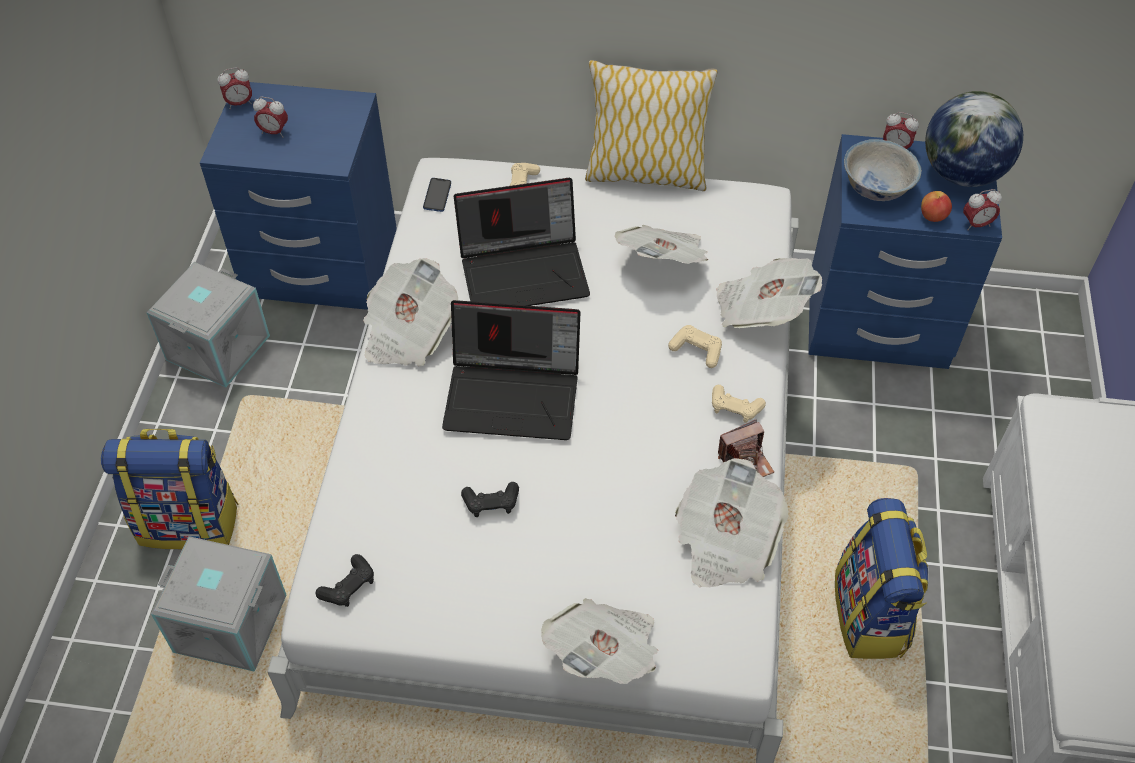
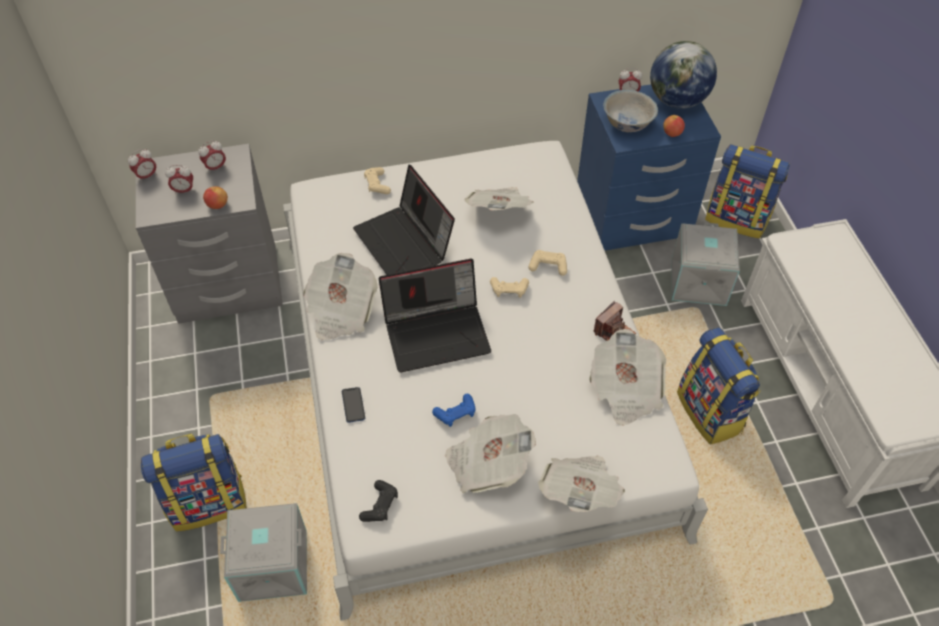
camera: 20 degrees left, 0 degrees up
grey storage box [147,262,270,387] -> grey storage box moved to [672,222,740,306]
blue nightstand [200,82,397,310] -> grey nightstand [136,144,283,324]
phone [423,178,451,212] -> phone moved to [342,387,365,423]
laptop [454,178,590,306] -> laptop turned 90 degrees clockwise [353,165,455,275]
black game controller [461,482,519,517] -> blue game controller [432,394,475,427]
pillow [585,60,717,191] -> none
beige game controller [712,385,766,423] -> beige game controller moved to [490,277,529,298]
newspaper [716,258,822,328] -> newspaper moved to [445,414,536,493]
alarm clock [963,189,1002,231] -> alarm clock moved to [198,140,226,173]
none -> apple [203,186,228,209]
none -> backpack [705,144,790,239]

